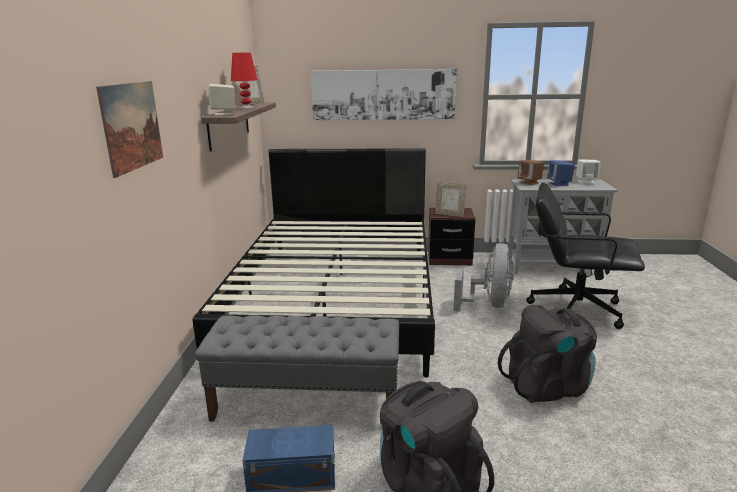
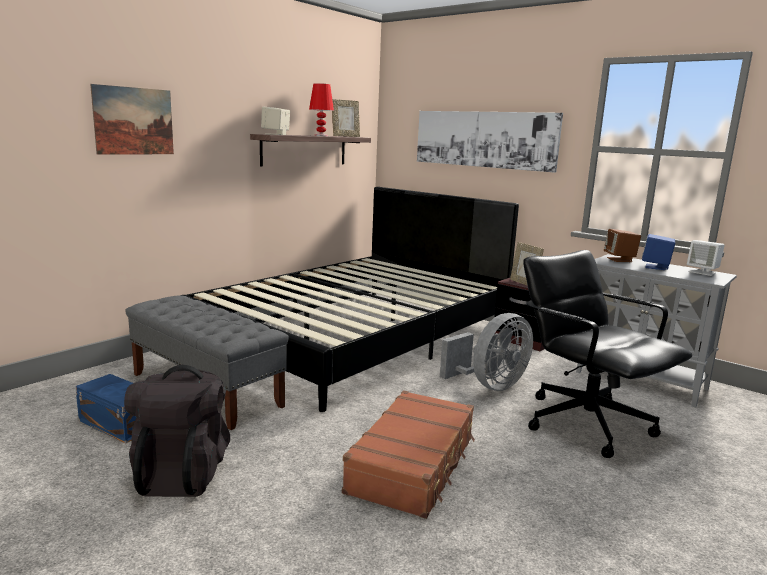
camera: 35 degrees right, 5 degrees down
black backpack [498,305,597,403] -> brown suitcase [342,390,475,519]

